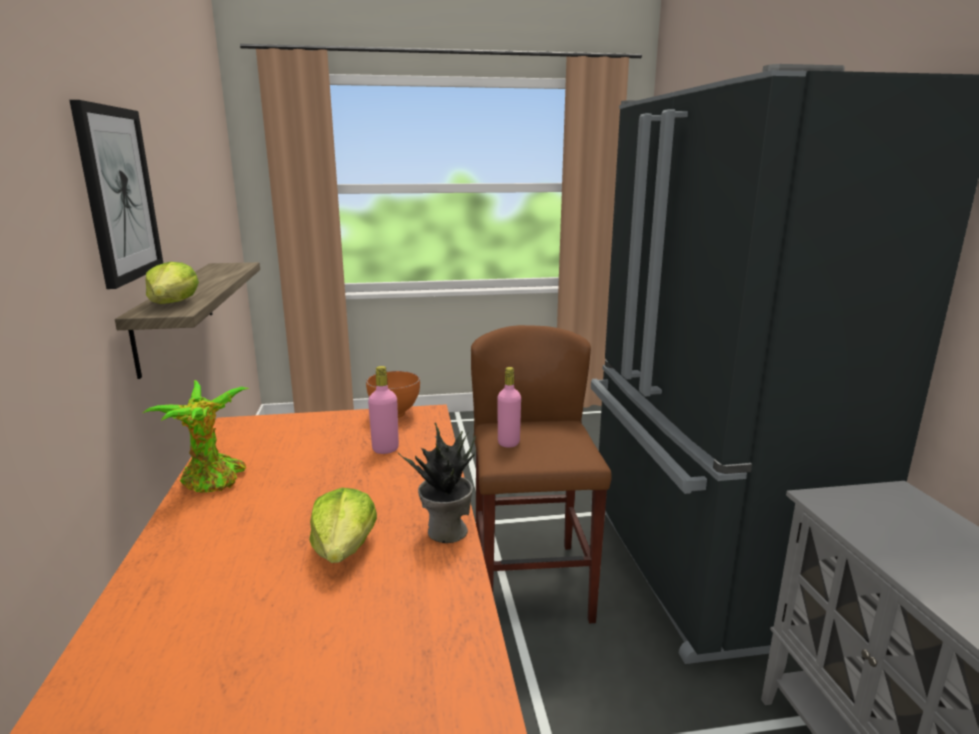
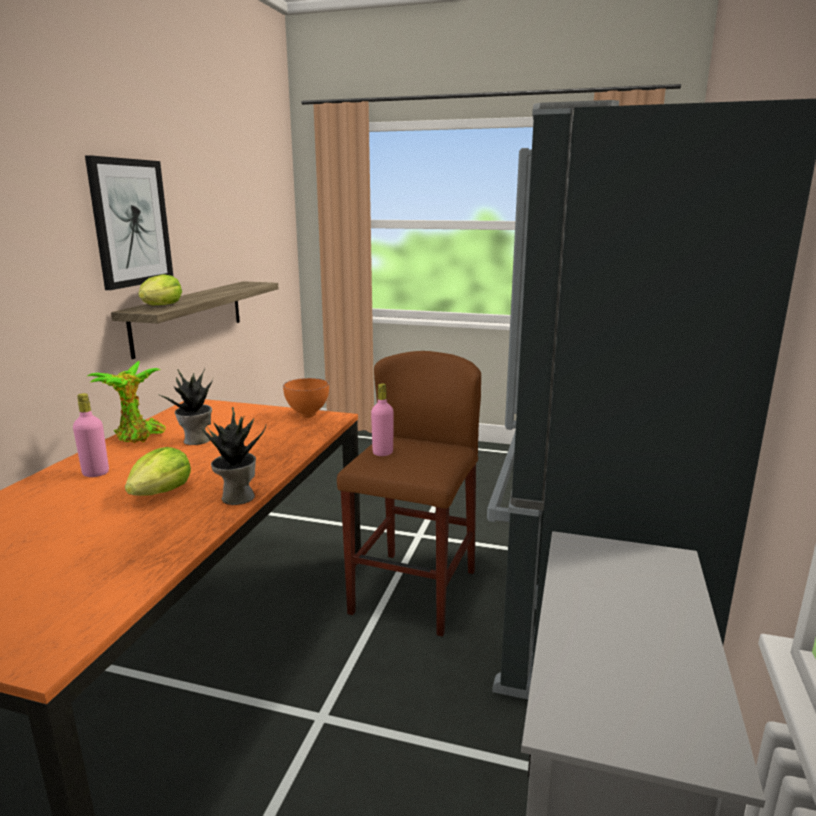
camera: 25 degrees right, 0 degrees up
pink bottle [368,366,399,454] -> pink bottle moved to [73,393,109,477]
none -> potted plant [157,368,213,445]

